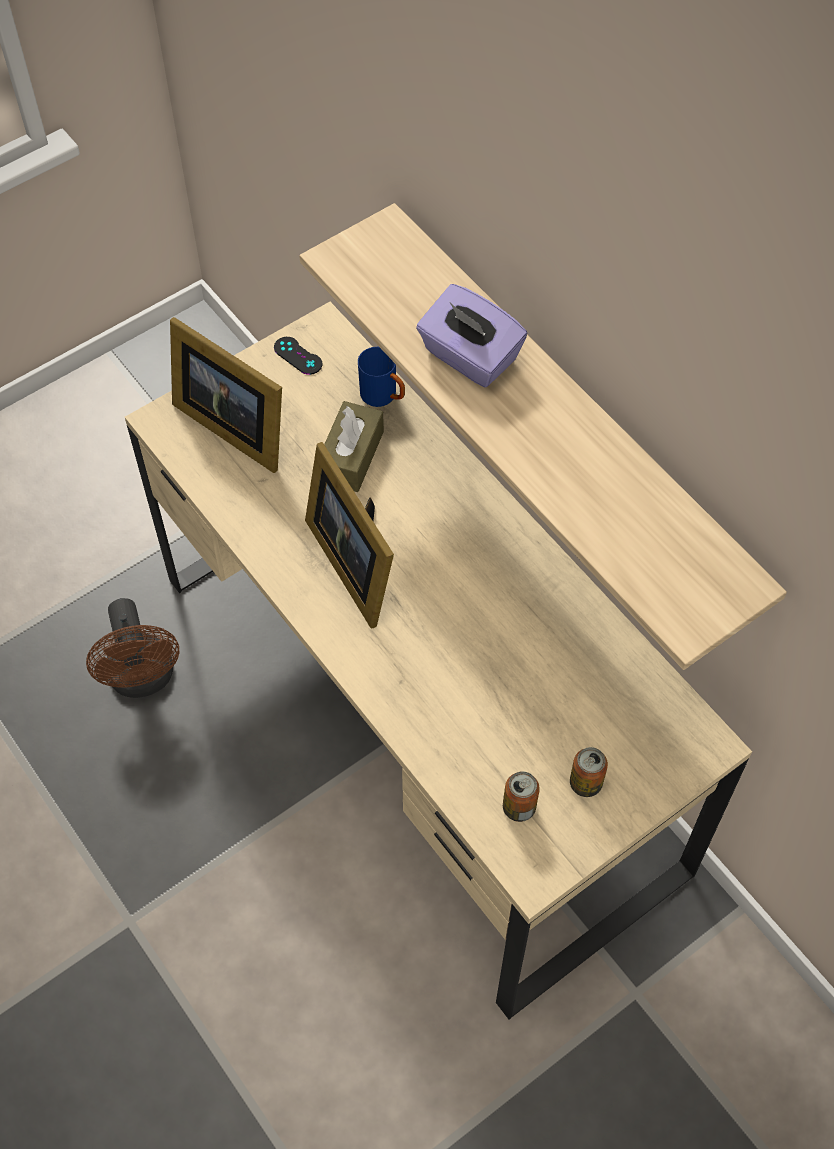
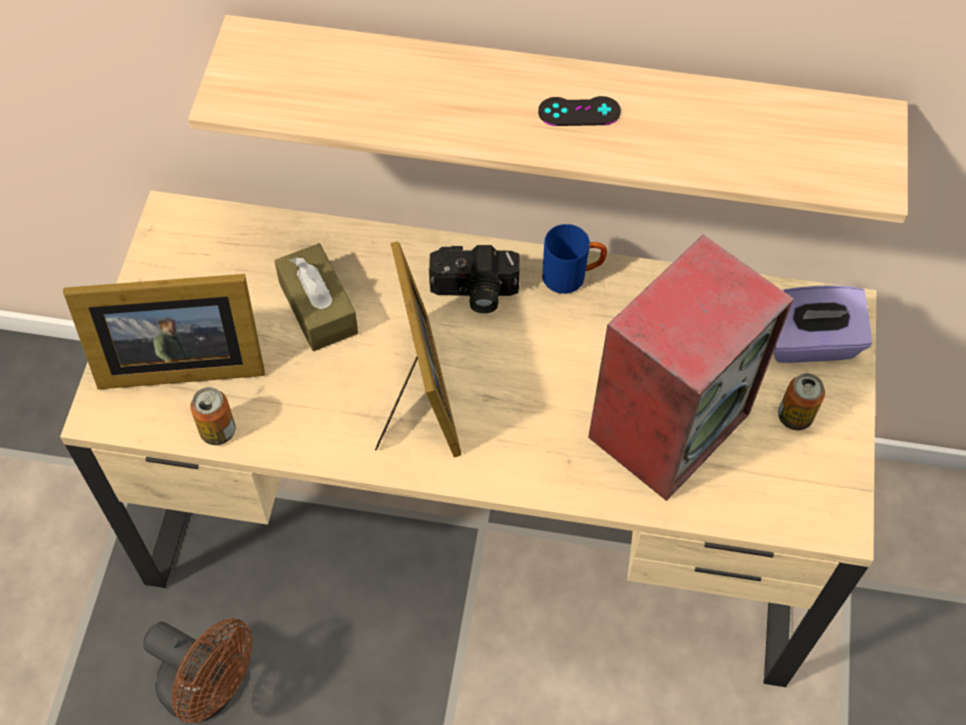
camera: 45 degrees left, 0 degrees up
black game controller [274,337,322,375] -> black game controller moved to [538,96,621,126]
picture frame [305,442,394,628] -> picture frame turned 120 degrees counterclockwise [375,242,461,457]
blue mug [358,347,405,407] -> blue mug moved to [542,224,607,294]
purple tissue box [416,284,527,387] -> purple tissue box moved to [774,286,872,363]
can [503,771,540,822] -> can moved to [190,387,235,445]
none -> camera [429,245,520,313]
none -> speaker [588,234,794,501]

